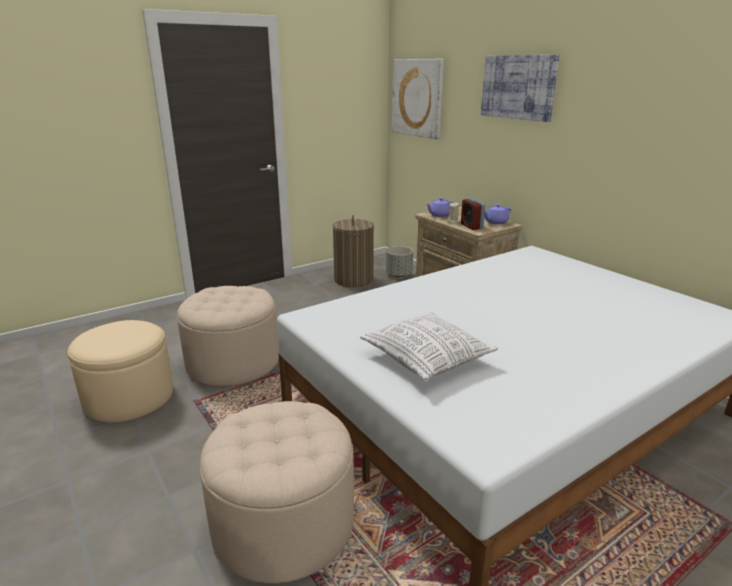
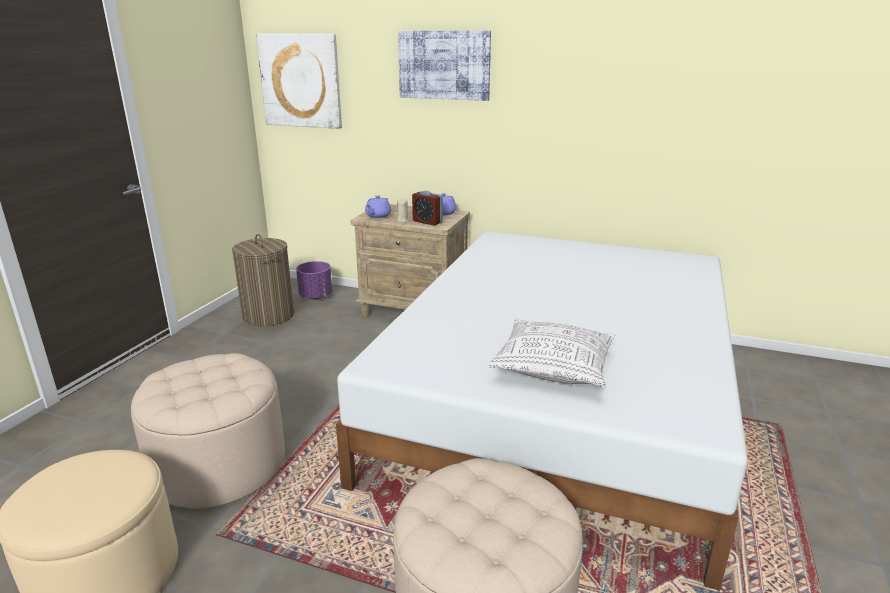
camera: 35 degrees left, 0 degrees up
grey planter [386,246,413,277] -> purple planter [296,261,332,299]

